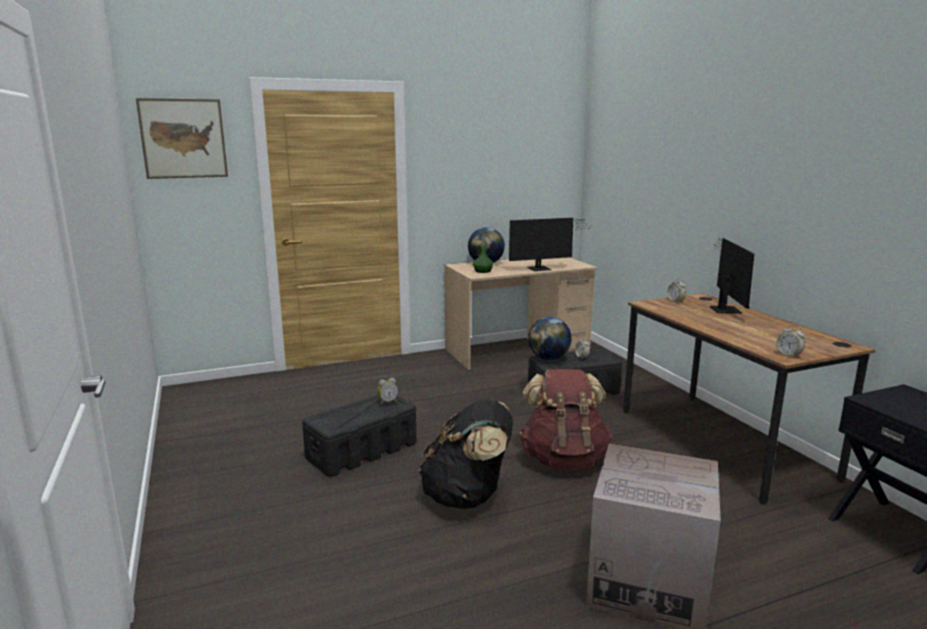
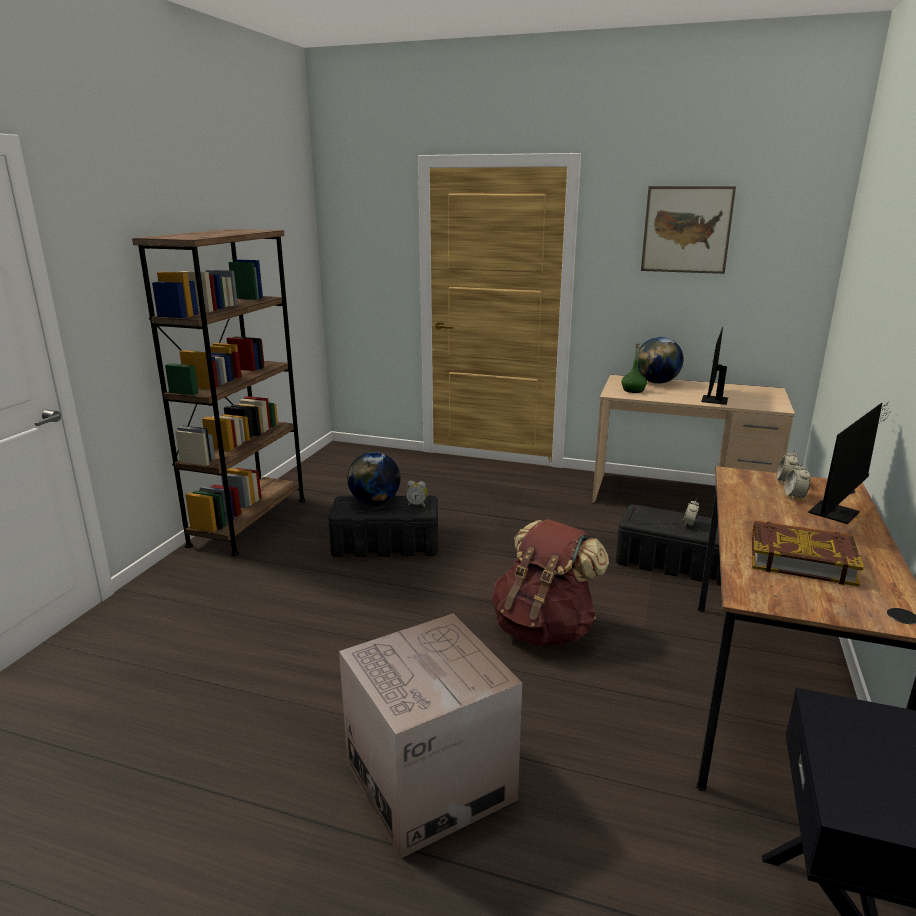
camera: 40 degrees right, 5 degrees up
picture [136,98,228,179] -> picture moved to [641,186,736,274]
black backpack [419,400,513,509] -> none
monitor [509,218,592,271] -> monitor turned 90 degrees clockwise [701,327,728,405]
globe [528,317,572,360] -> globe moved to [347,452,401,505]
alarm clock [776,325,805,358] -> alarm clock moved to [784,462,810,500]
none -> brown bookcase [132,229,306,556]
none -> book [752,521,864,587]

